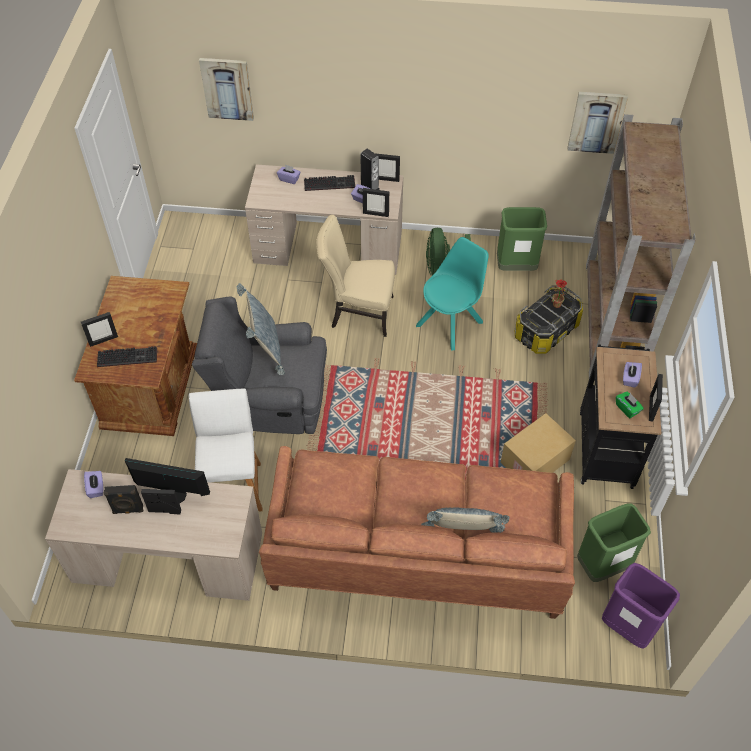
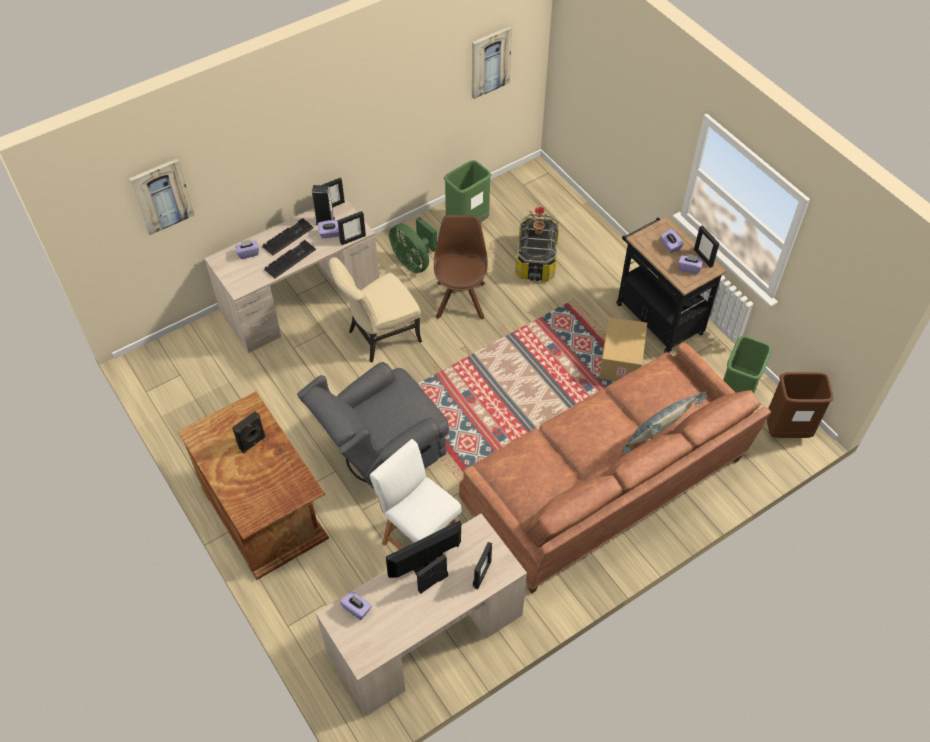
camera: 40 degrees left, 0 degrees up
picture frame [81,312,118,347] -> picture frame moved to [473,542,492,589]
keyboard [97,346,157,367] -> keyboard moved to [264,240,316,278]
black speaker [104,485,143,514] -> black speaker moved to [232,411,266,453]
pillow [237,283,285,375] -> none
turquoise chair [416,237,489,351] -> brown chair [434,215,488,320]
brown bookcase [586,114,696,378] -> none
purple trash can [602,563,680,649] -> brown trash can [767,372,834,438]
green tissue box [616,392,644,418] -> purple tissue box [678,254,703,274]

